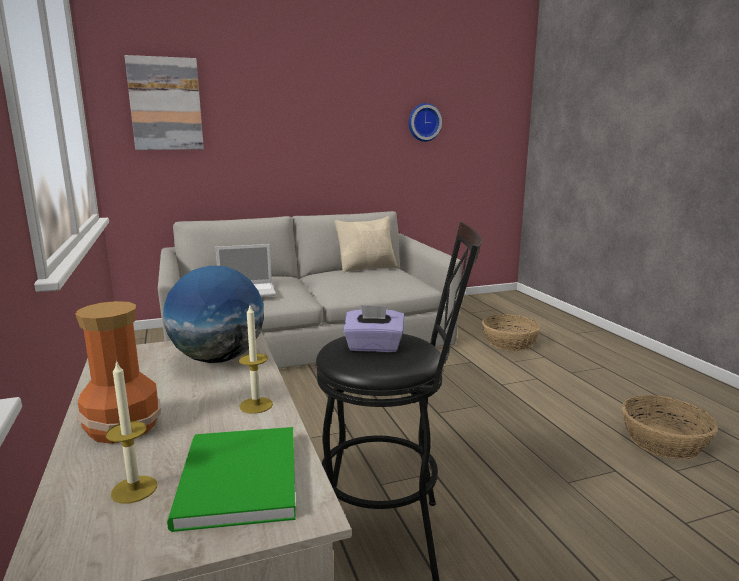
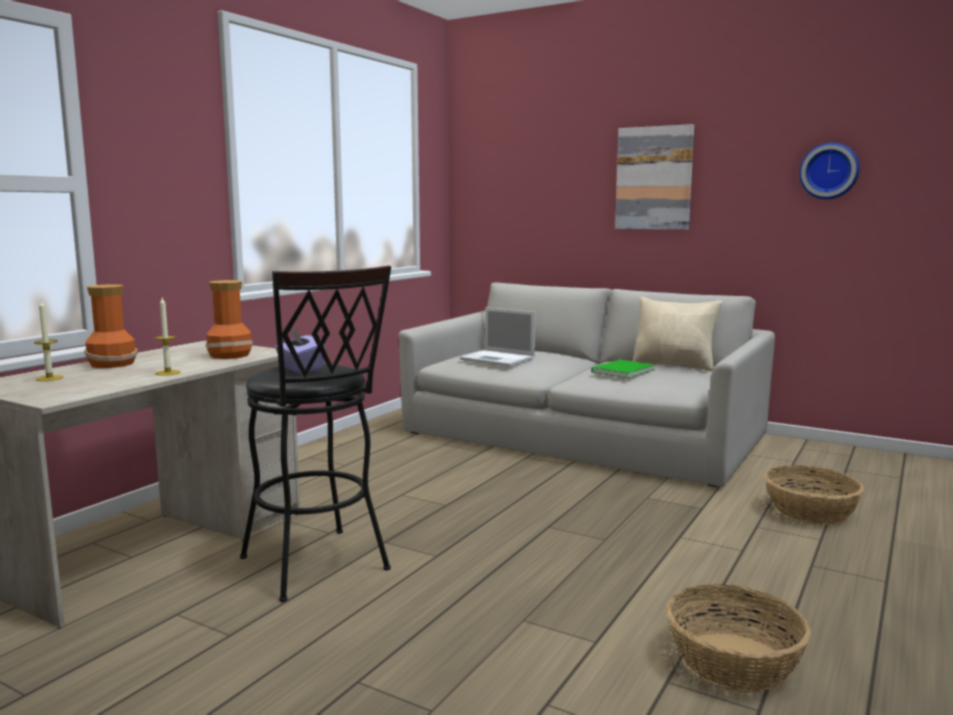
camera: 50 degrees right, 5 degrees down
picture [124,55,204,150] -> picture moved to [615,124,694,230]
globe [163,266,264,363] -> vase [206,280,253,359]
green book [167,427,296,532] -> green book moved to [591,360,654,378]

